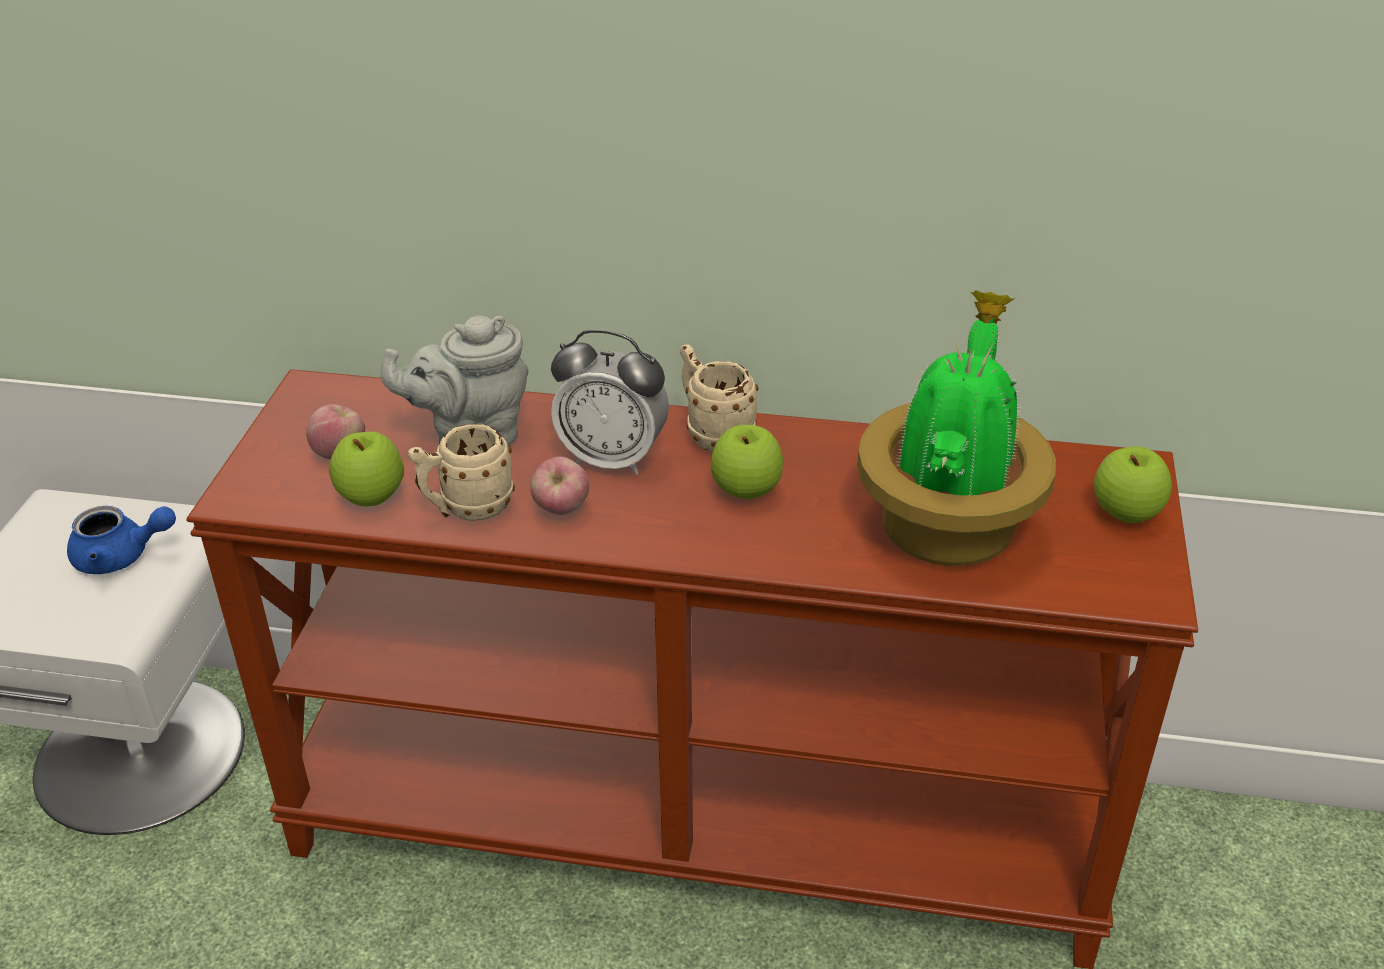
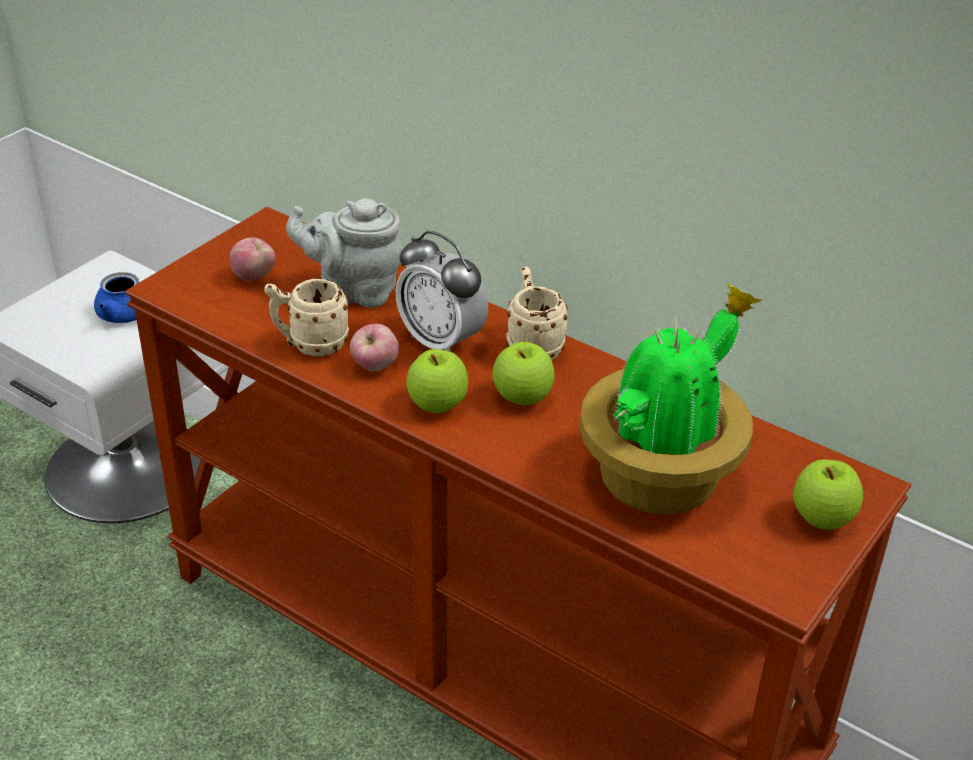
camera: 25 degrees right, 0 degrees up
apple [329,432,404,506] -> apple moved to [406,349,468,413]

